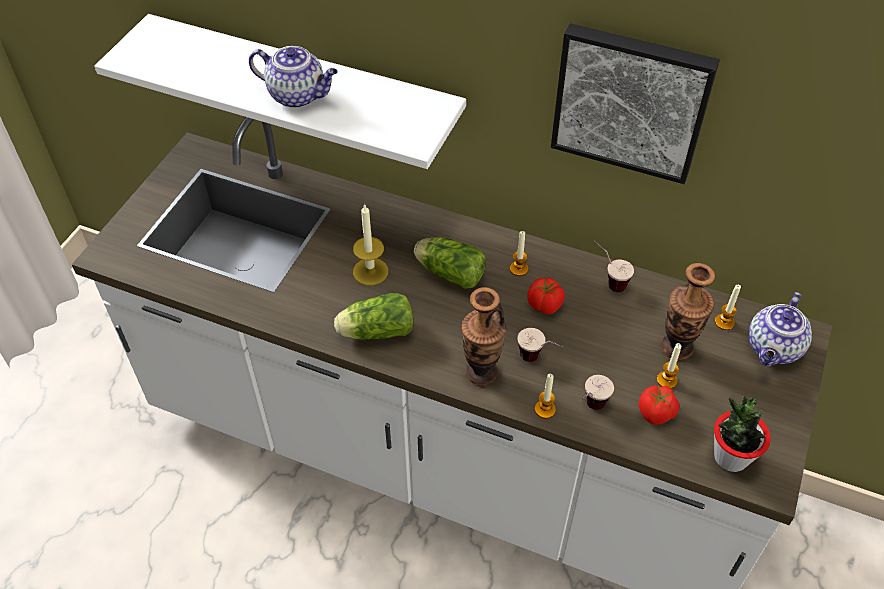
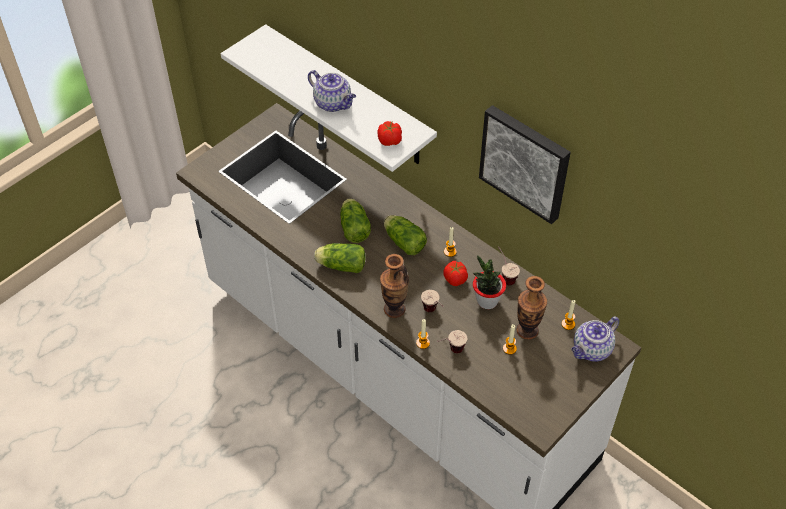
camera: 20 degrees right, 0 degrees up
candle [353,204,388,285] -> lettuce [340,198,371,243]
tomato [638,385,679,425] -> tomato moved to [378,121,402,146]
potted plant [714,396,771,472] -> potted plant moved to [473,256,506,309]

